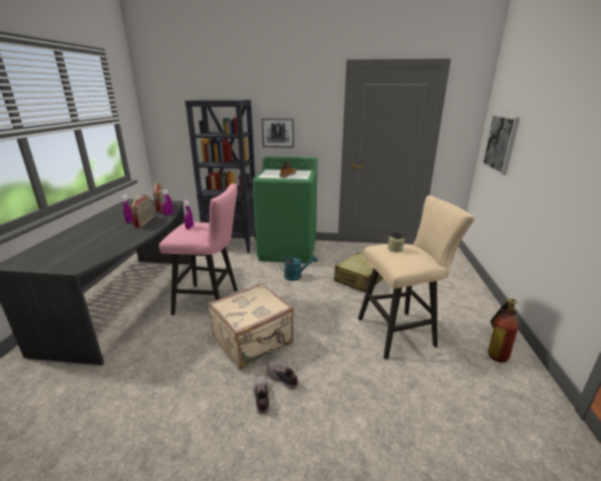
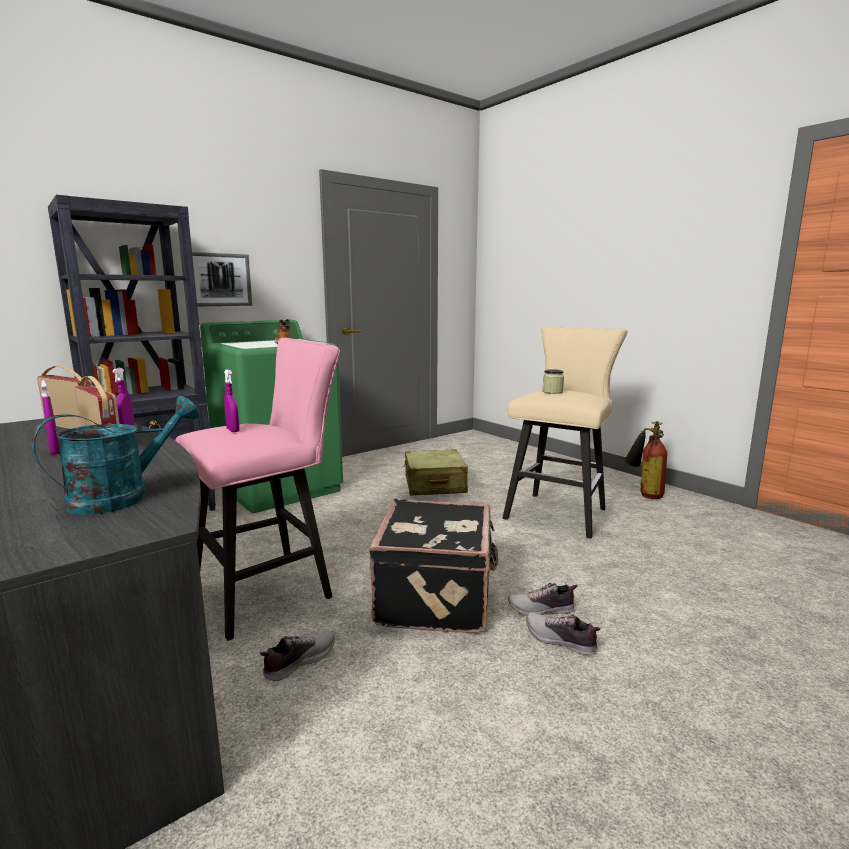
camera: 45 degrees left, 10 degrees down
beige suitcase [208,283,294,369] -> black suitcase [369,499,498,633]
turquoise watering can [279,255,317,281] -> turquoise watering can moved to [31,396,200,515]
picture [482,114,520,175] -> none
none -> shoe [260,630,335,681]

